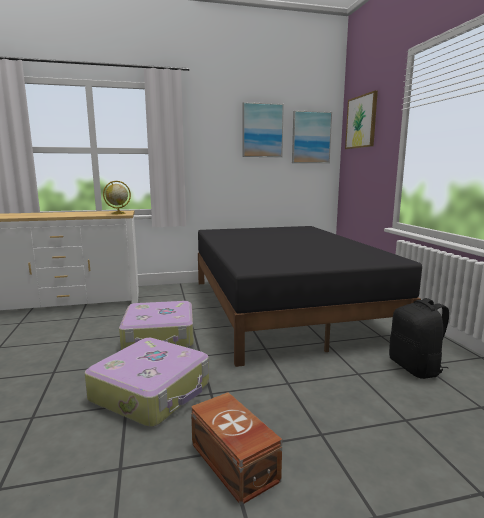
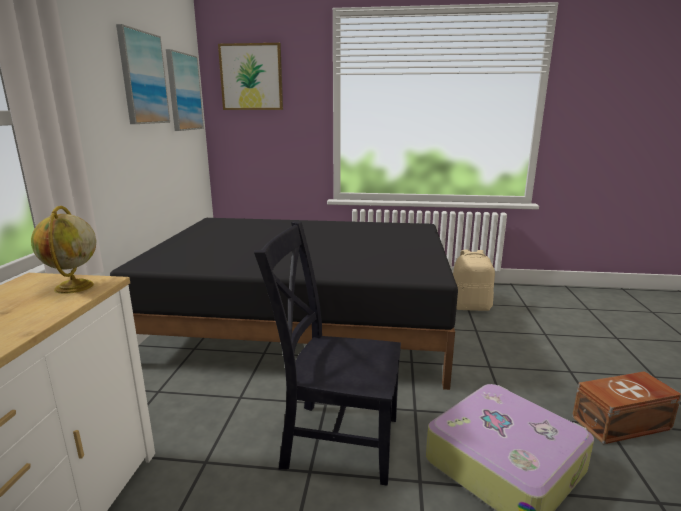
camera: 70 degrees left, 5 degrees up
suitcase [119,301,194,350] -> black chair [254,221,401,486]
black backpack [389,298,449,379] -> beige backpack [453,250,495,311]

